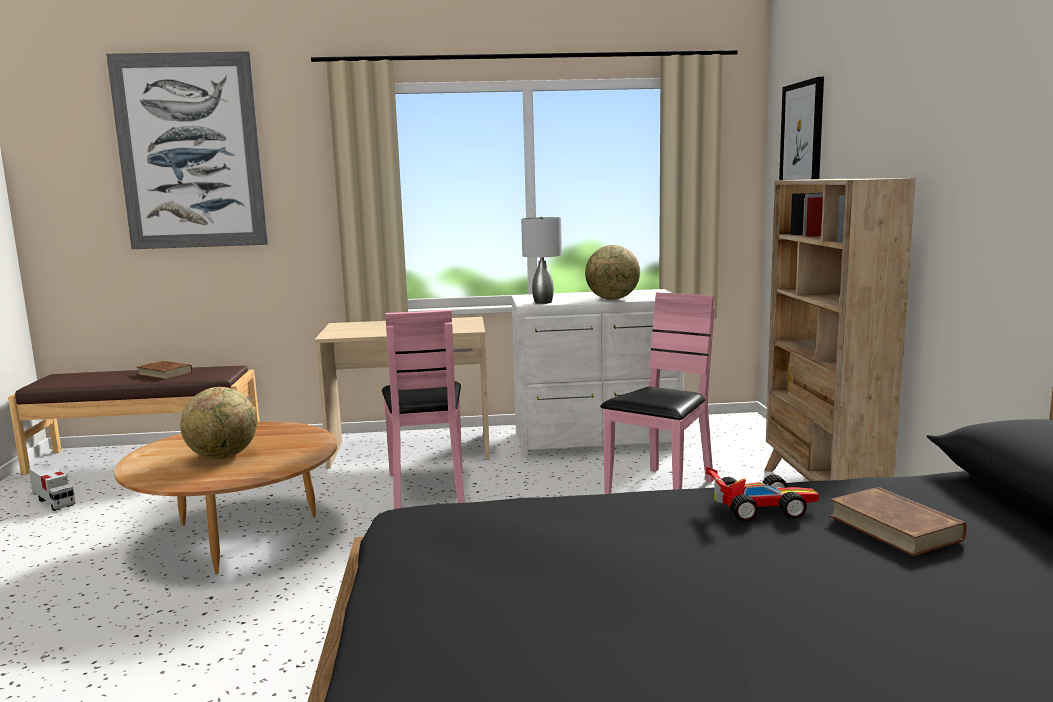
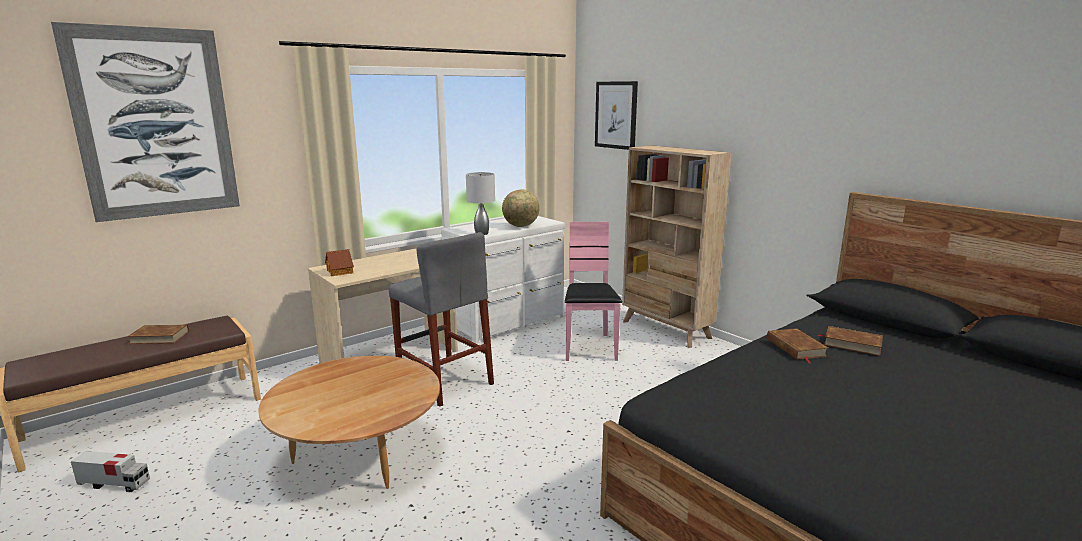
camera: 35 degrees left, 5 degrees up
globe [180,387,257,459] -> none
pink chair [382,310,465,509] -> grey stool [389,232,494,407]
toy car [706,467,819,521] -> brown book [767,328,828,363]
none -> toy house [325,249,354,276]

